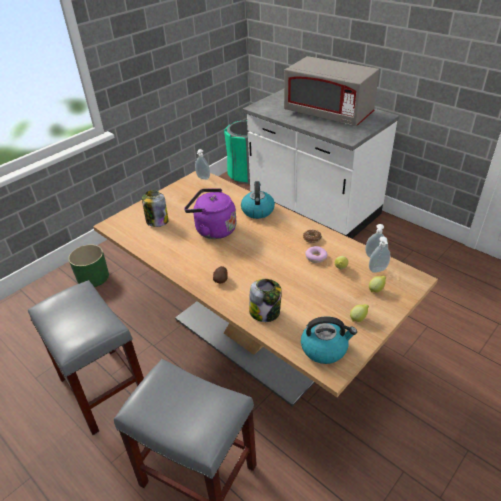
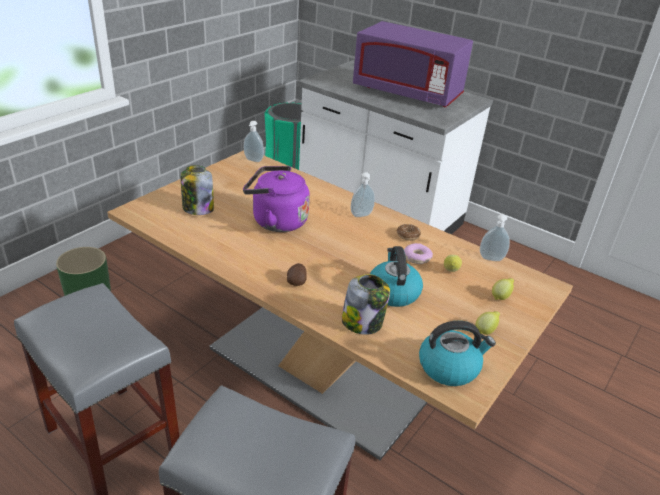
camera: 10 degrees left, 5 degrees down
kettle [241,181,275,219] -> kettle moved to [370,246,423,307]
grey microwave [284,56,379,126] -> purple microwave [353,21,473,107]
soap dispenser [369,237,390,273] -> soap dispenser moved to [351,172,375,217]

